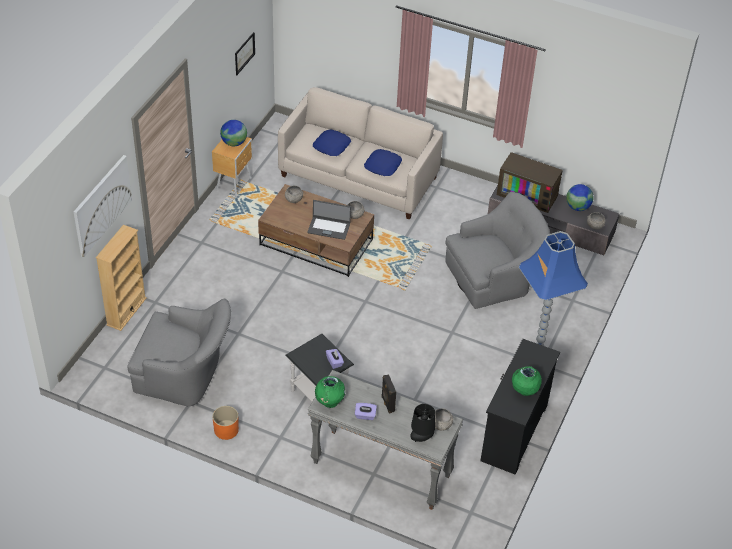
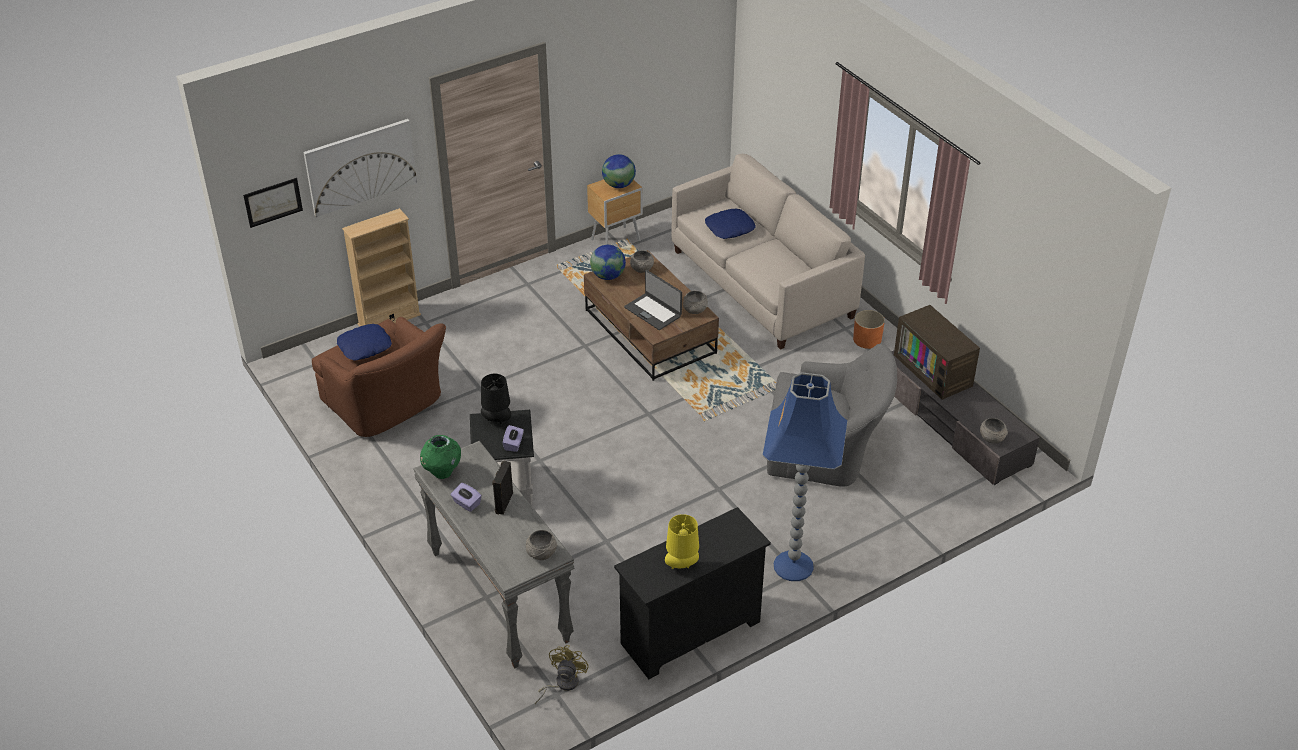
camera: 35 degrees right, 5 degrees down
grey armchair [128,298,231,406] -> brown armchair [312,317,446,437]
orange planter [213,406,239,440] -> orange planter moved to [853,310,885,349]
picture [235,32,255,75] -> picture moved to [243,178,303,228]
blue pillow [364,149,402,176] -> blue pillow moved to [337,324,392,361]
black table lamp [410,404,435,442] -> black table lamp moved to [481,374,511,424]
green vase [512,366,542,396] -> yellow table lamp [665,514,699,569]
globe [566,184,594,211] -> globe moved to [590,245,626,280]
none -> yellow fan [535,645,589,704]

